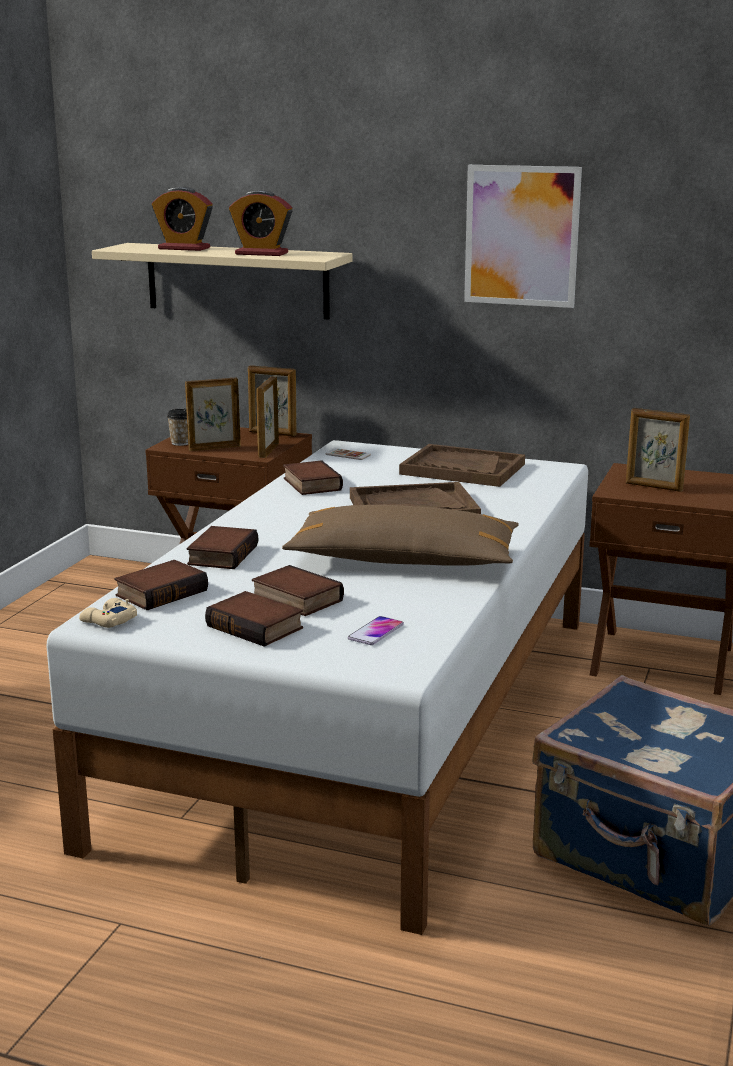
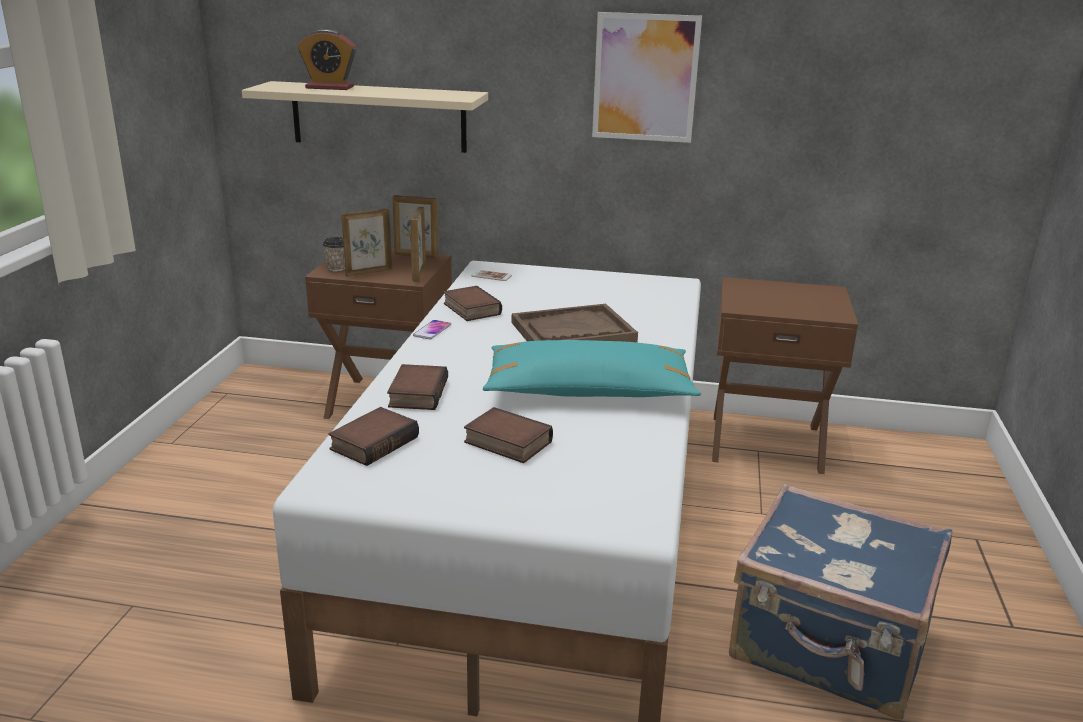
camera: 10 degrees left, 5 degrees up
beige game controller [79,598,137,628] -> none
book [205,591,303,647] -> none
alarm clock [229,190,292,256] -> none
brown pillow [282,505,519,566] -> turquoise pillow [483,340,701,397]
phone [348,616,404,645] -> phone moved to [413,320,451,339]
brown tray [399,444,525,487] -> none
picture frame [626,408,690,492] -> none

